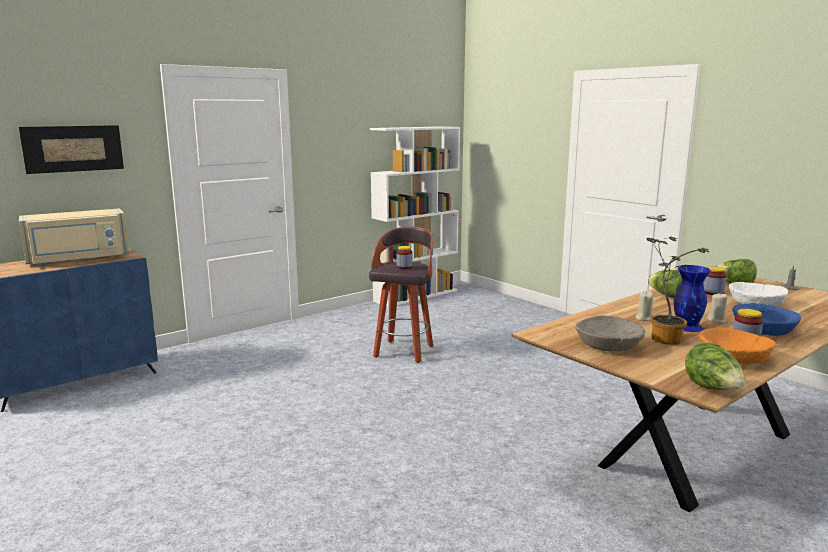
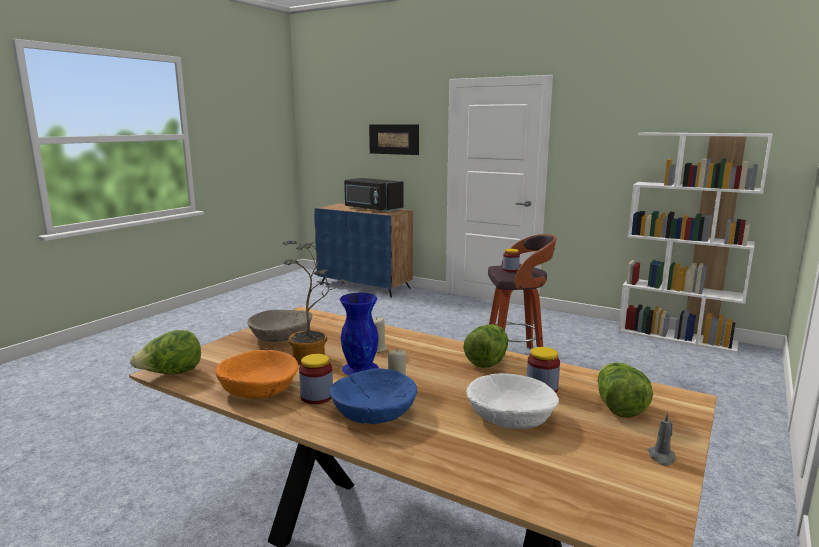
camera: 70 degrees right, 0 degrees up
beige microwave [19,208,129,265] -> black microwave [344,178,404,213]

